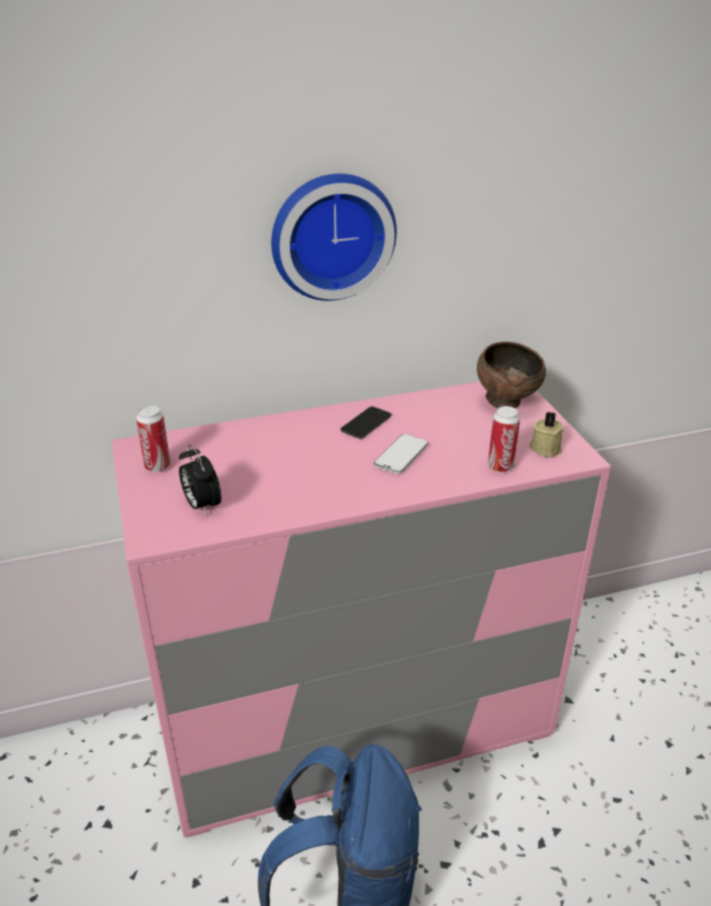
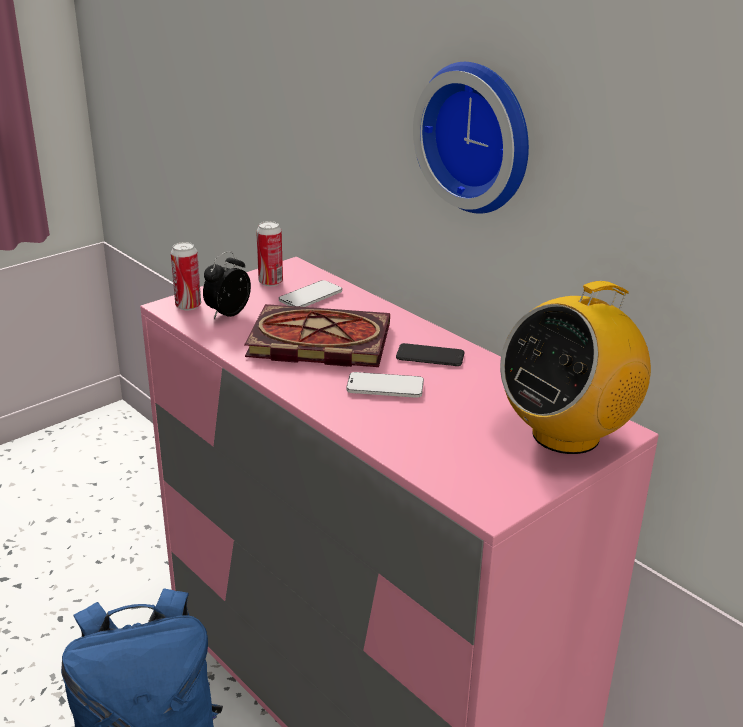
camera: 65 degrees right, 5 degrees down
brown bowl [477,342,546,409] -> radio [500,281,651,454]
can [488,406,520,473] -> can moved to [171,242,201,310]
beige candle [529,412,563,458] -> none
none -> book [244,304,390,367]
none -> phone [279,280,342,307]

